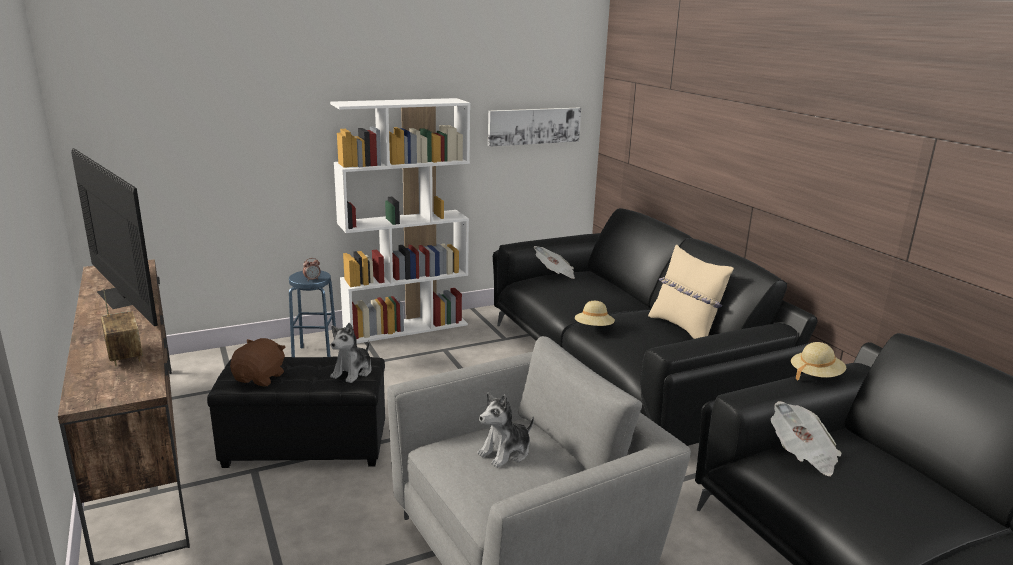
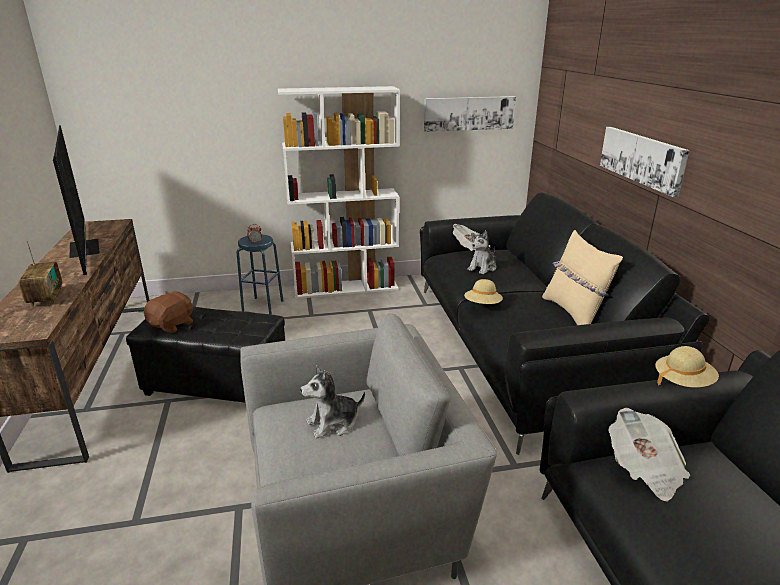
camera: 15 degrees right, 5 degrees up
plush toy [330,323,372,383] -> plush toy moved to [467,230,496,274]
none -> picture [600,127,689,197]

